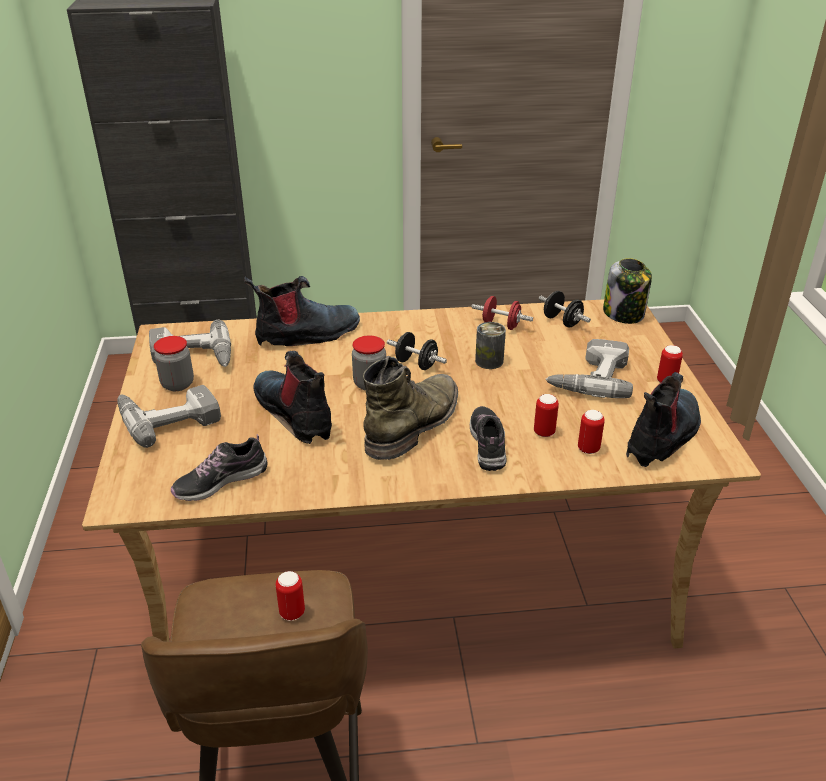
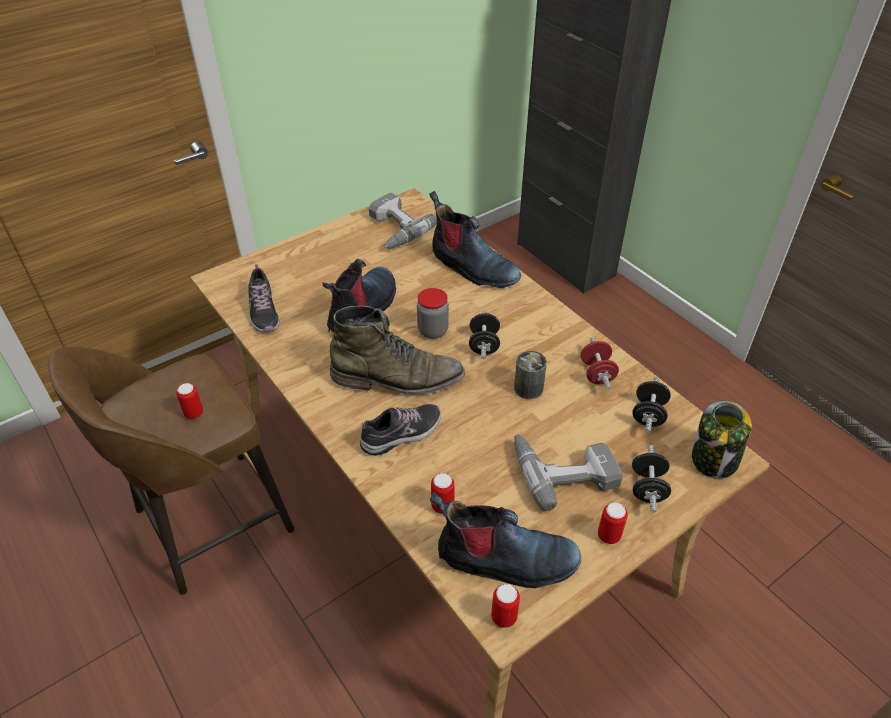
camera: 60 degrees right, 10 degrees up
power drill [117,385,221,448] -> none
jar [154,336,194,391] -> none
shoe [171,434,268,501] -> shoe turned 135 degrees counterclockwise [248,264,280,332]
can [534,394,559,437] -> can moved to [491,584,520,628]
none -> black dumbbell [632,445,671,513]

